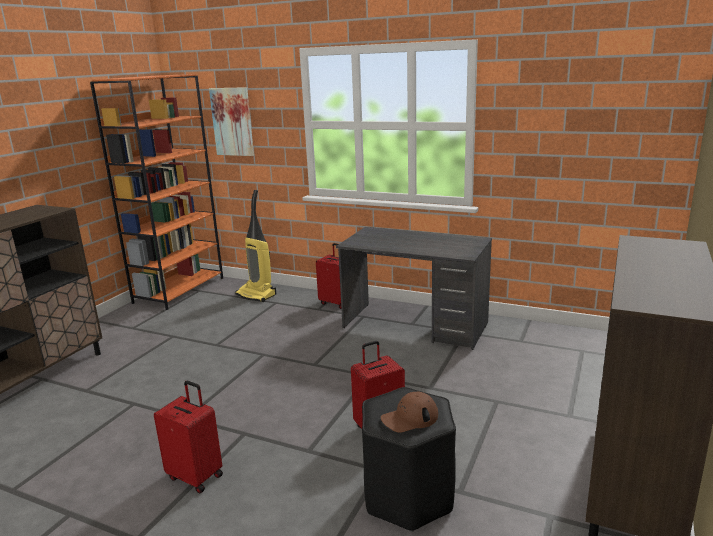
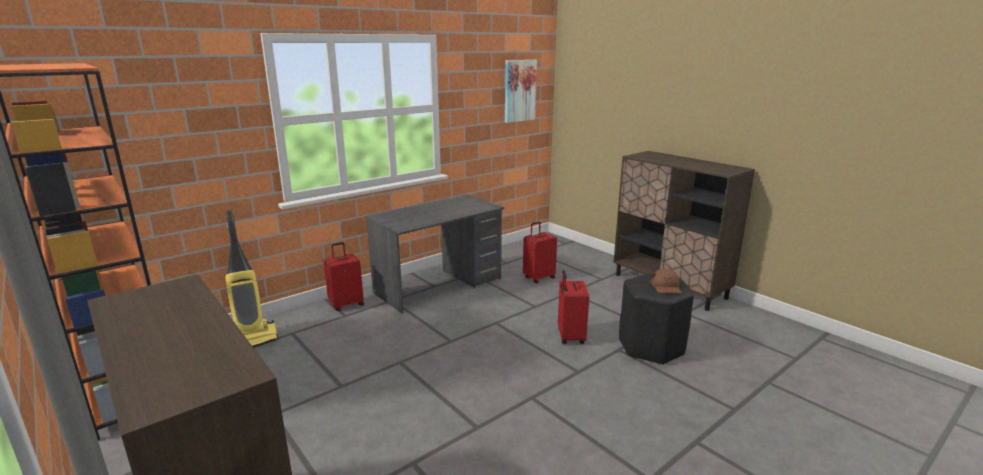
camera: 65 degrees left, 0 degrees up
red suitcase [154,381,223,493] -> red suitcase moved to [523,221,557,283]
picture [209,87,254,156] -> picture moved to [505,60,537,123]

